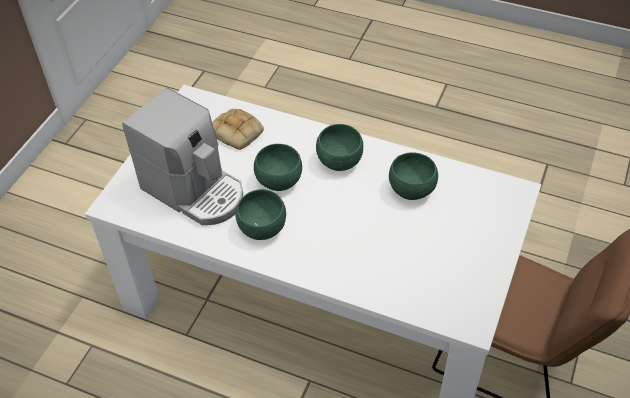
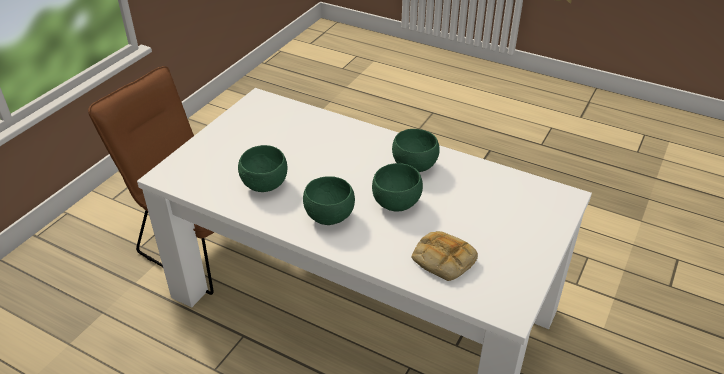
camera: 175 degrees left, 10 degrees down
coffee machine [122,88,243,225] -> none

